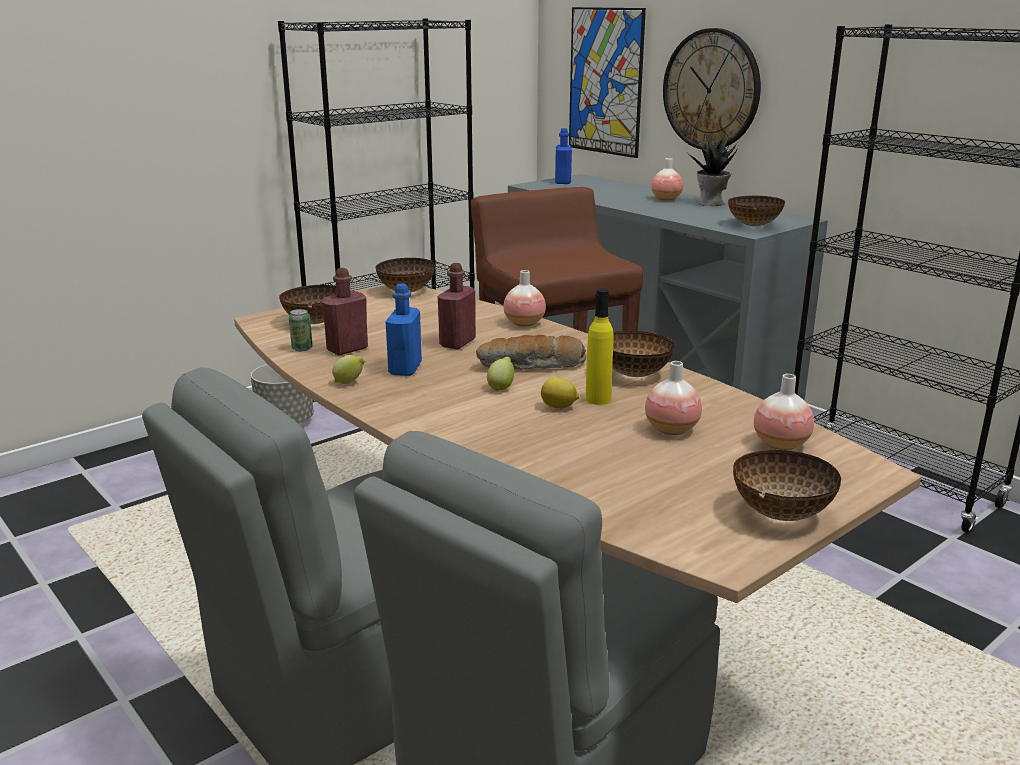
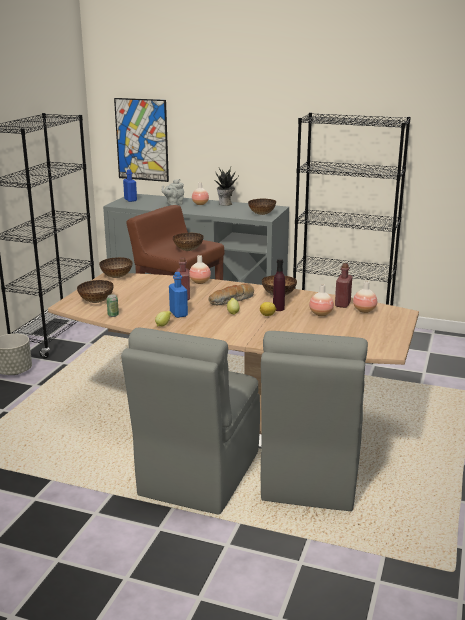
camera: 30 degrees left, 0 degrees up
red bottle [322,268,368,355] -> red bottle moved to [335,263,352,308]
yellow bottle [586,289,614,405] -> purple bottle [273,259,285,311]
wall clock [663,28,761,149] -> none
bowl [733,450,841,521] -> bowl moved to [173,233,203,251]
none -> grey teapot [162,179,184,205]

